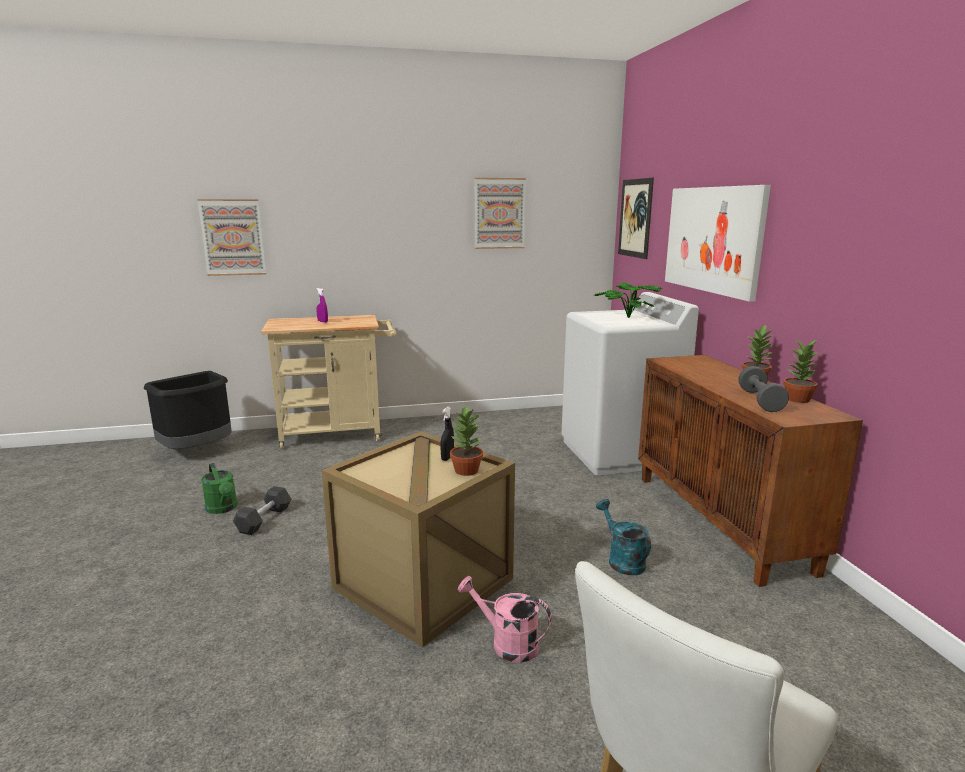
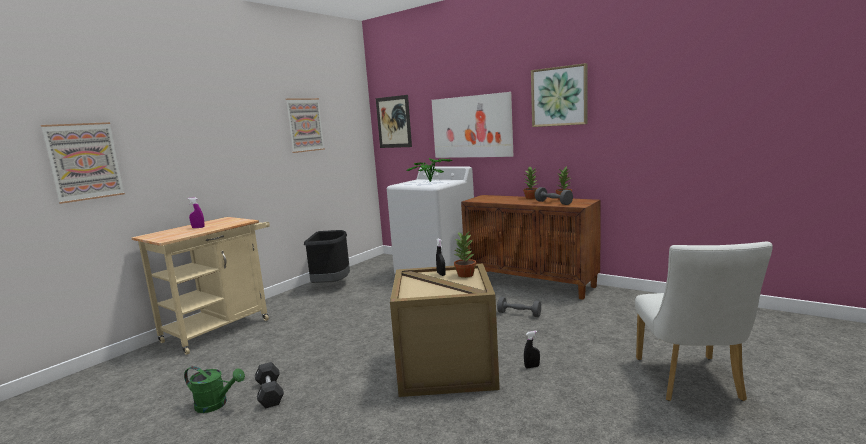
camera: 40 degrees left, 5 degrees down
black trash can [144,371,232,449] -> black trash can moved to [304,230,350,283]
pink watering can [458,576,551,663] -> black spray bottle [524,331,540,368]
turquoise watering can [596,499,651,575] -> grey dumbbell [497,297,541,317]
none -> picture [531,63,588,127]

